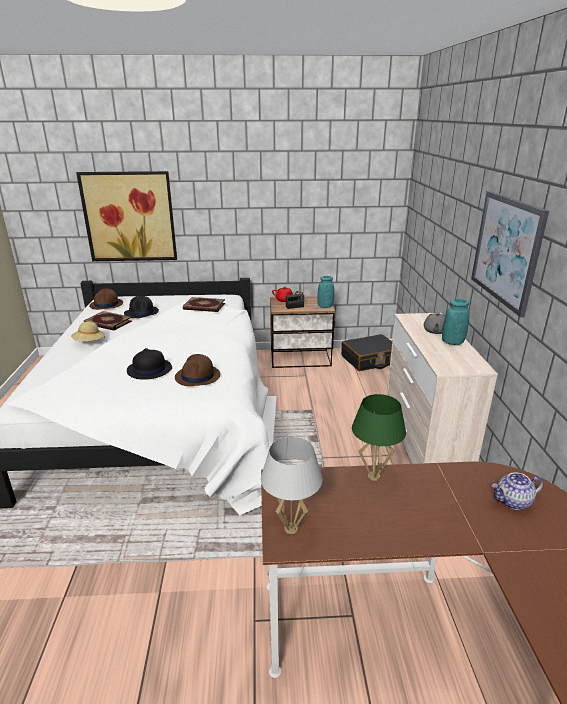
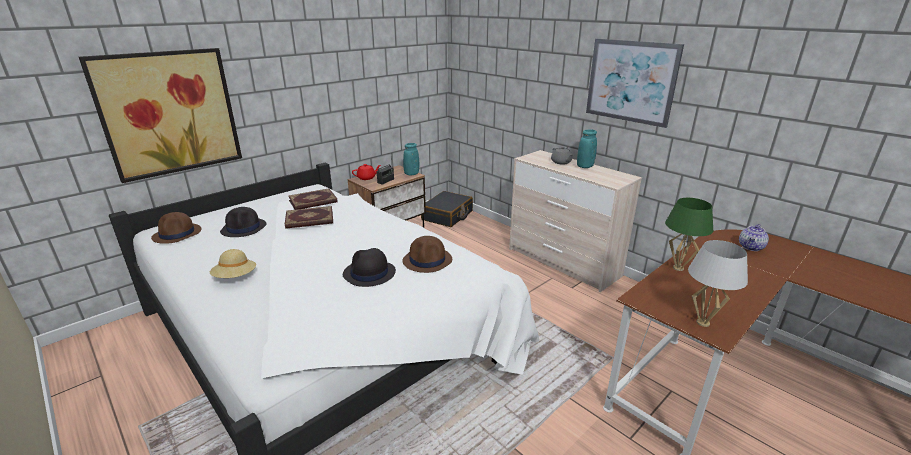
camera: 40 degrees left, 0 degrees up
book [84,311,132,331] -> book moved to [285,206,333,229]

